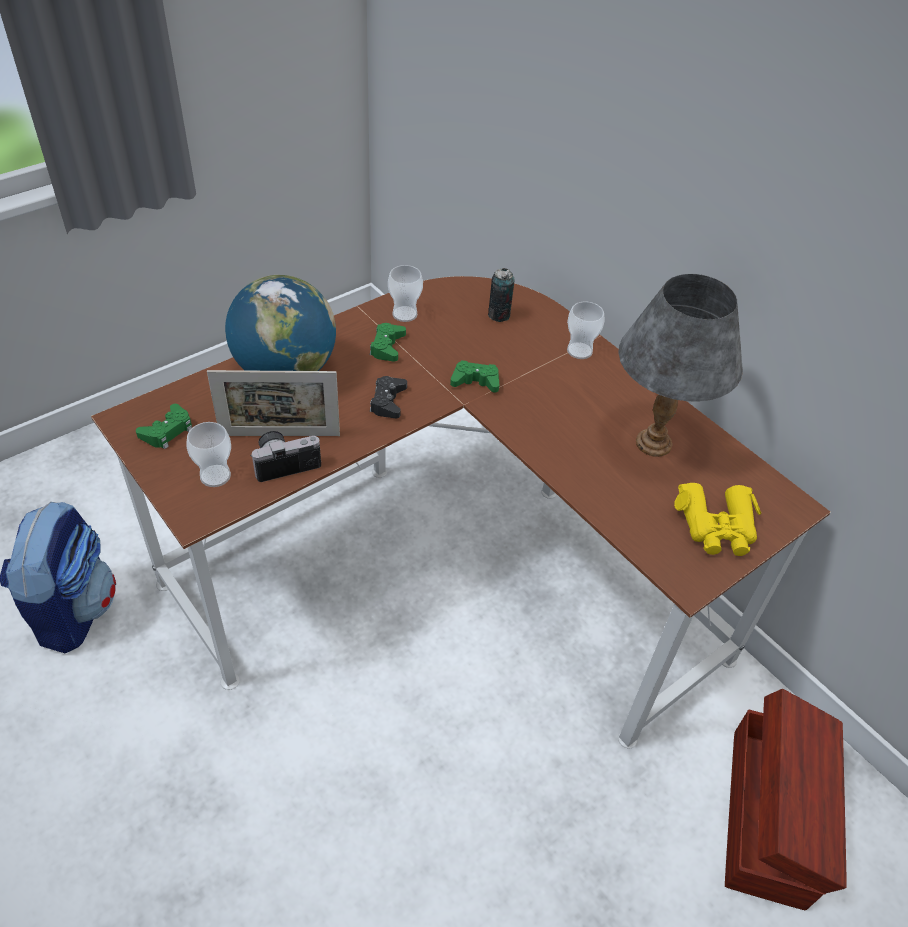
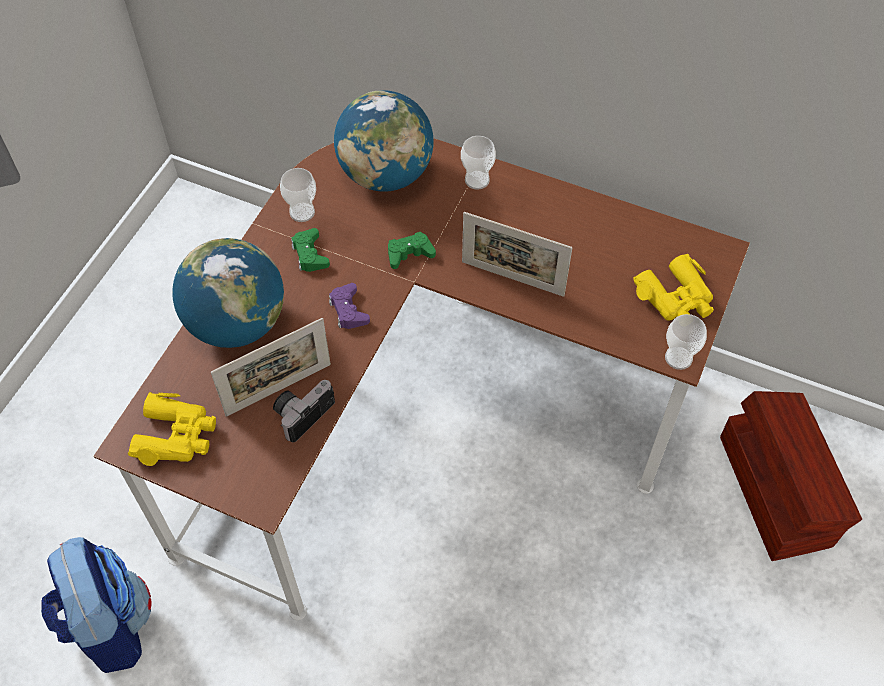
camera: 25 degrees left, 10 degrees up
green game controller [136,404,192,449] -> yellow binoculars [128,392,216,466]
cup [186,422,231,487] -> cup moved to [665,314,707,370]
black game controller [370,376,407,418] -> purple game controller [329,283,370,329]
can [488,268,515,322] -> globe [334,90,434,192]
grey table lamp [618,274,743,457] -> none
none -> picture frame [462,212,573,297]

